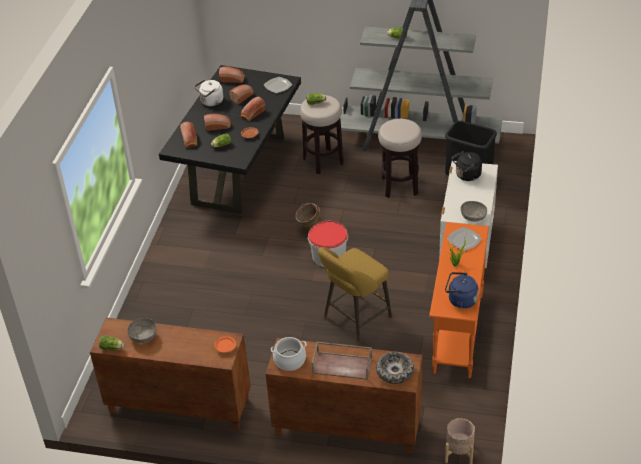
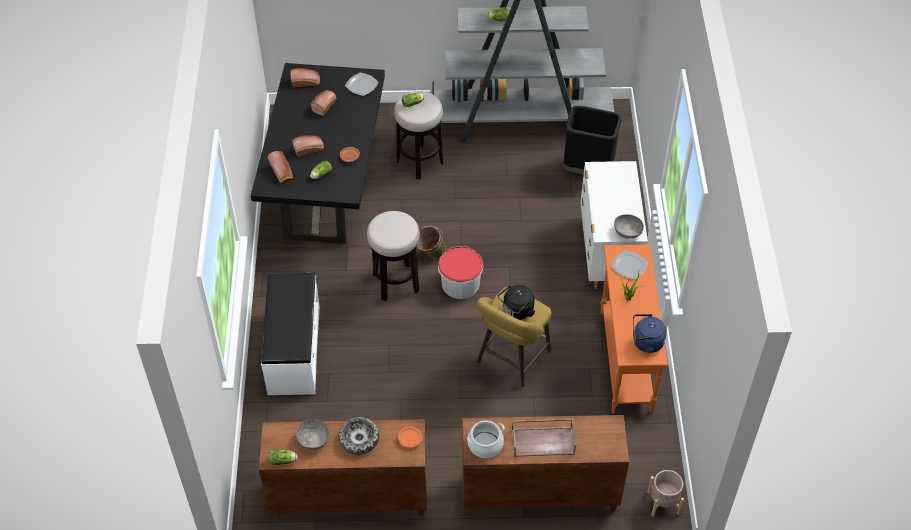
camera: 15 degrees left, 10 degrees up
white kettle [194,79,223,106] -> none
bread [241,97,265,121] -> none
bowl [376,352,414,384] -> bowl moved to [339,417,380,455]
stool [378,119,422,198] -> stool moved to [367,211,420,301]
black kettle [451,151,482,181] -> black kettle moved to [498,285,535,320]
none -> white bench [261,272,320,395]

